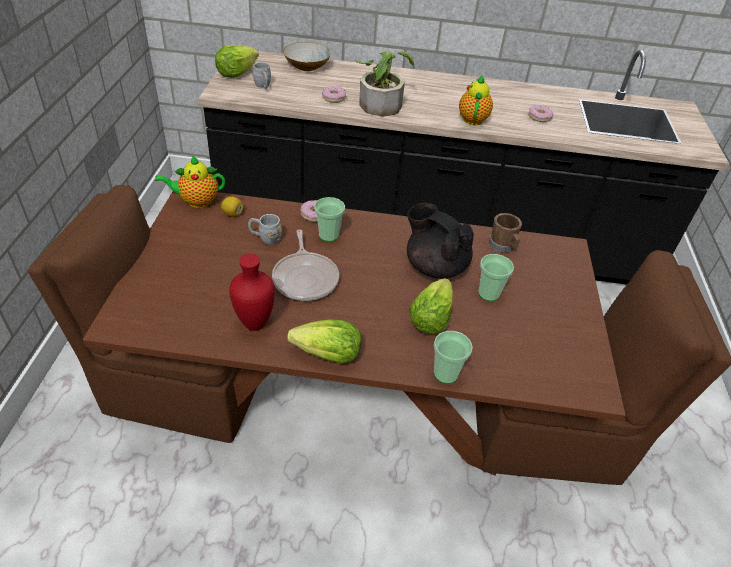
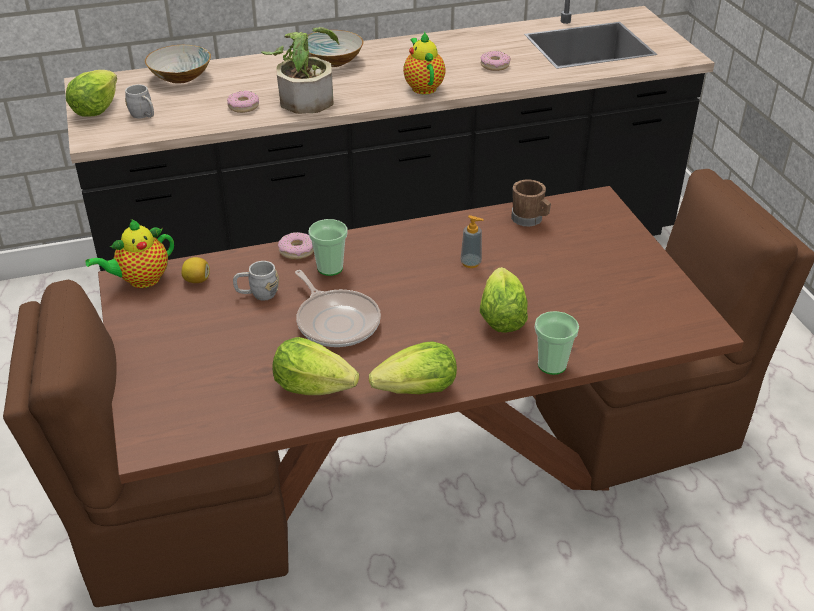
camera: 20 degrees left, 5 degrees down
red vase [229,254,275,331] -> lettuce [272,337,359,395]
black teapot [407,203,474,279] -> soap dispenser [460,215,484,268]
cup [478,254,514,301] -> none
none -> bowl [307,30,363,67]

